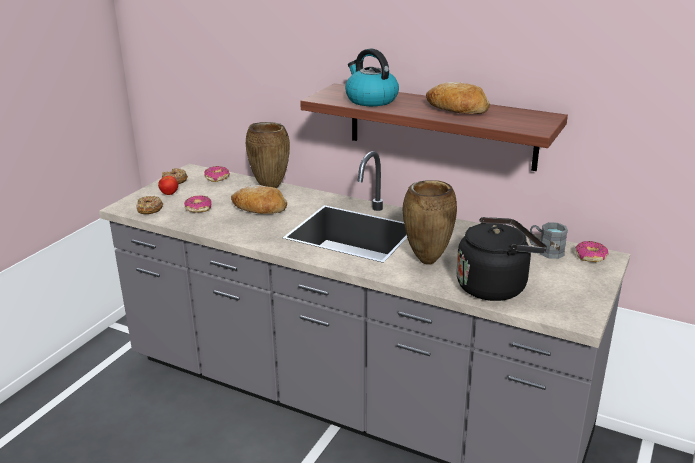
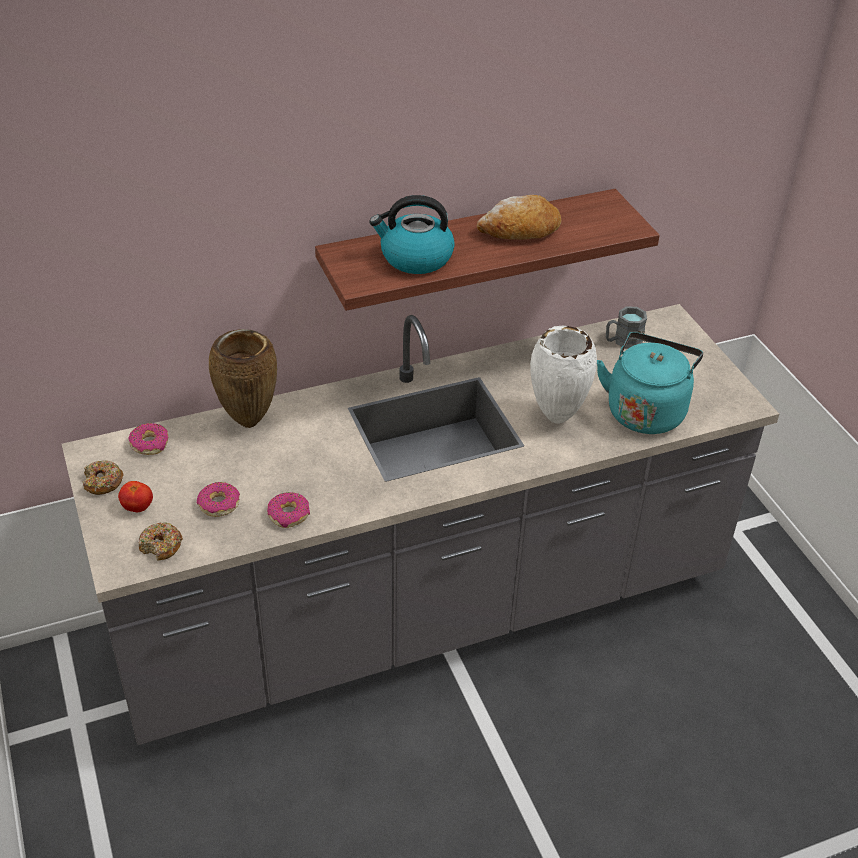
camera: 50 degrees left, 15 degrees up
bread [231,185,287,214] -> none
brown vase [402,180,457,265] -> white vase [530,326,597,424]
black kettle [456,217,547,301] -> turquoise kettle [597,332,703,434]
donut [575,241,609,262] -> donut moved to [267,492,310,528]

